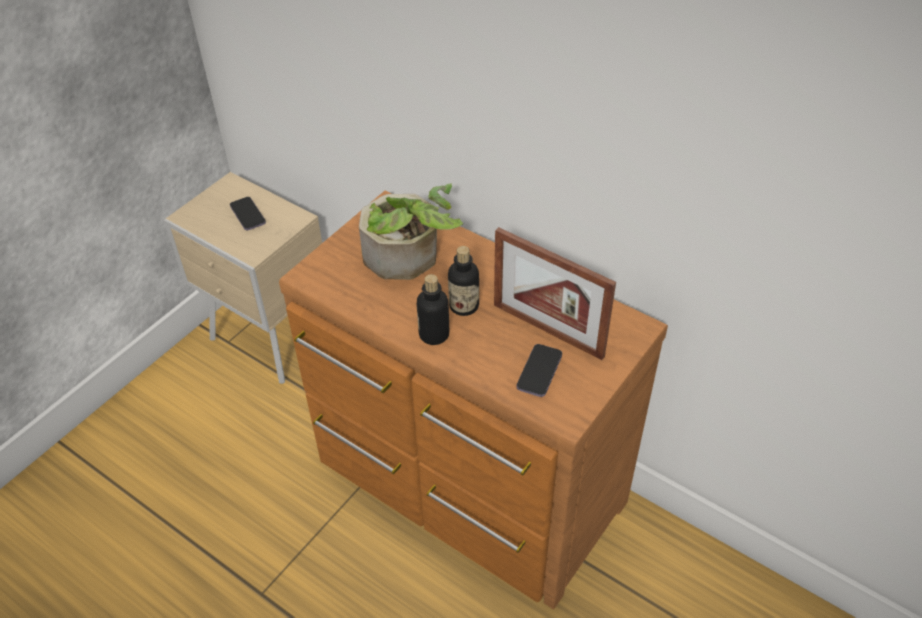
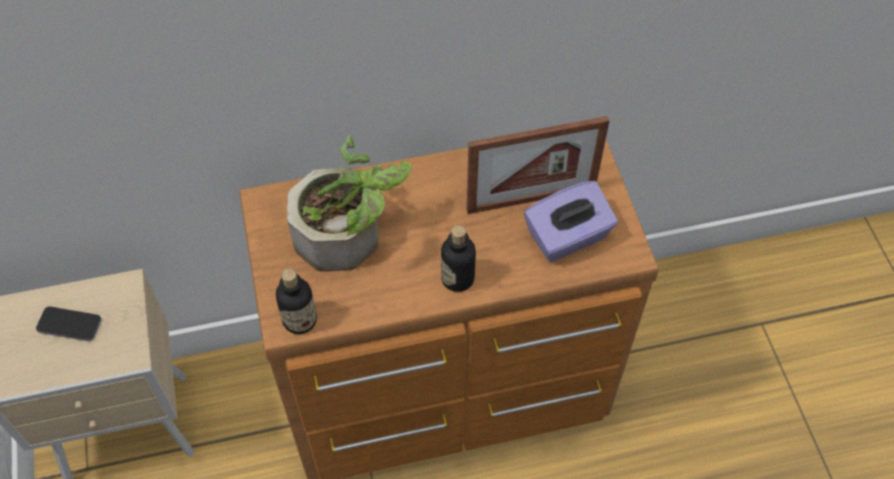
camera: 50 degrees left, 10 degrees up
bottle [448,246,479,316] -> bottle moved to [276,268,317,334]
phone [517,344,562,397] -> purple tissue box [524,180,618,262]

